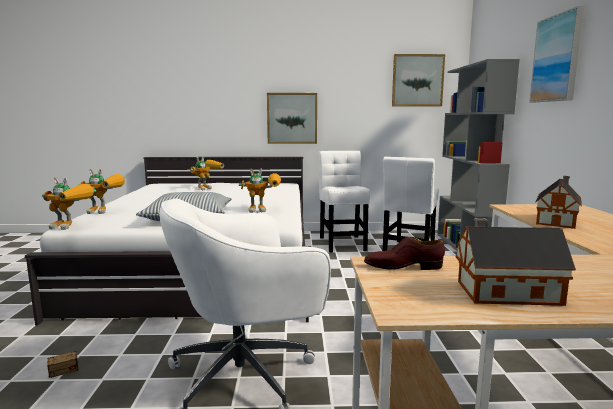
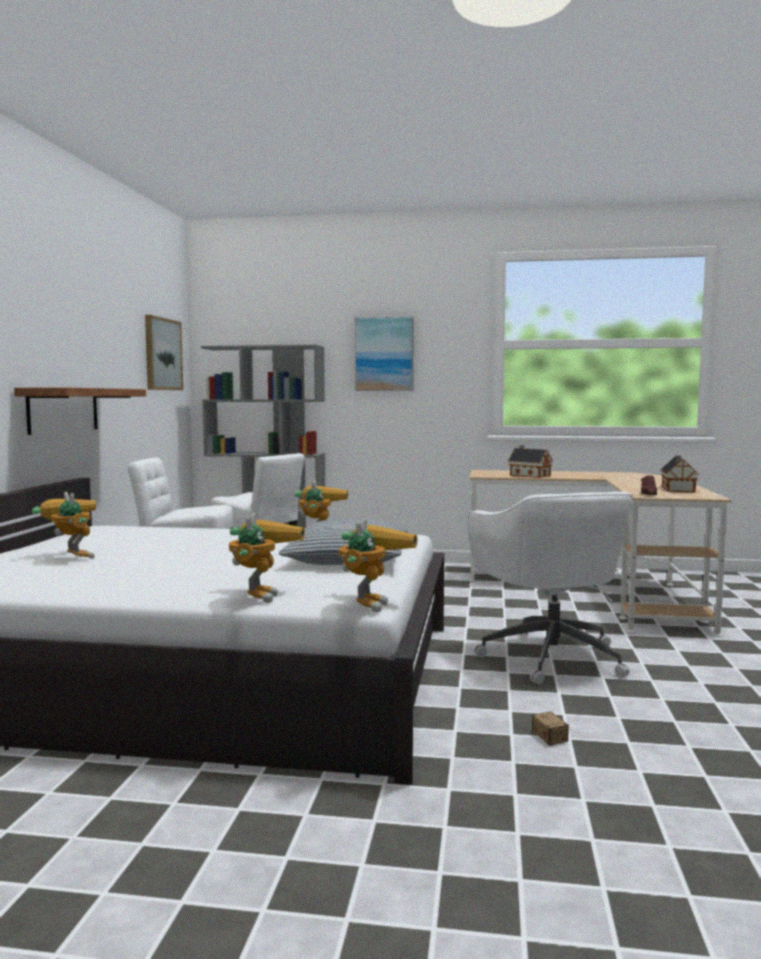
camera: 80 degrees left, 5 degrees down
picture [267,93,317,144] -> shelf [14,388,146,435]

